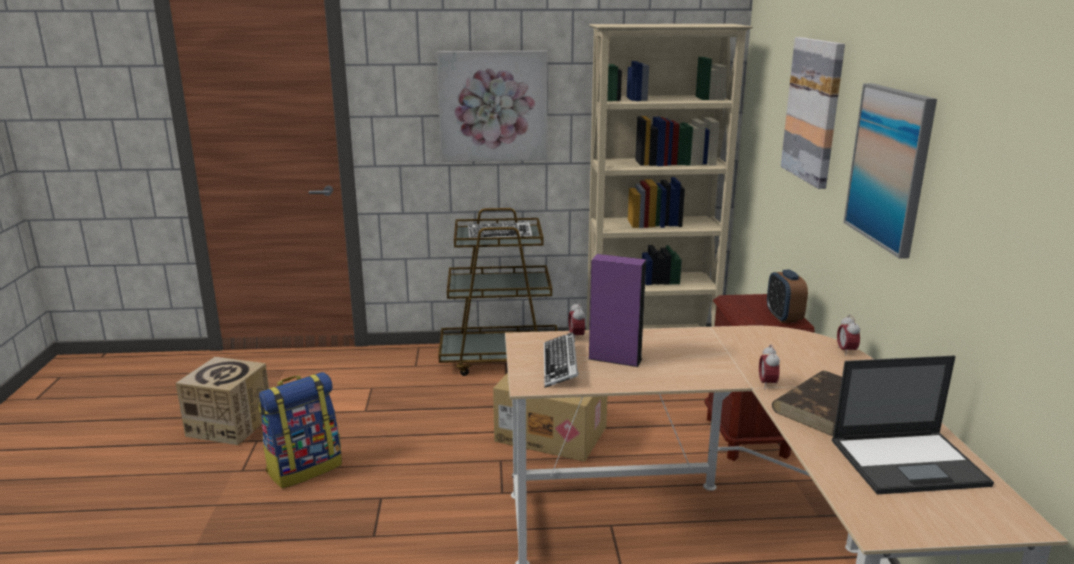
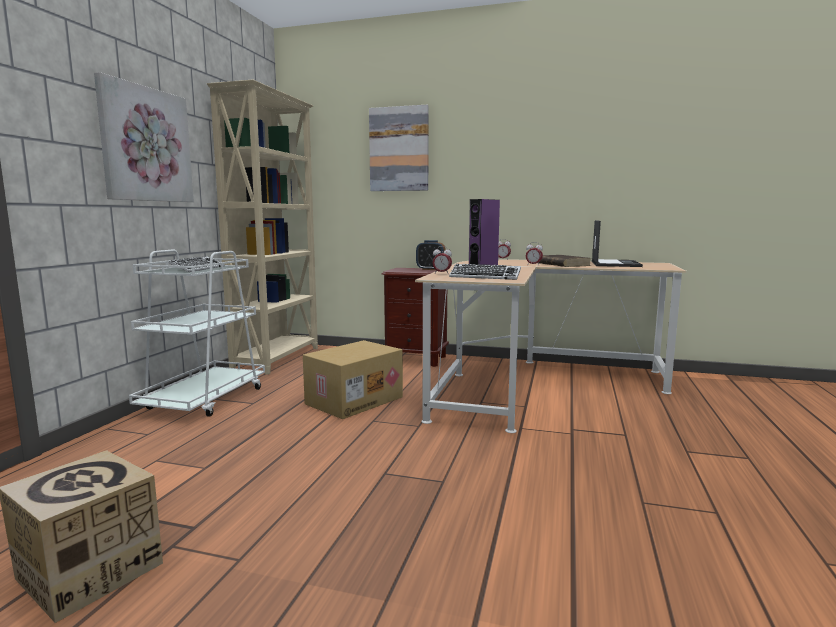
camera: 70 degrees left, 10 degrees down
backpack [258,372,342,488] -> none
brown cart [438,208,558,376] -> white cart [129,249,265,417]
picture [843,83,937,259] -> none

